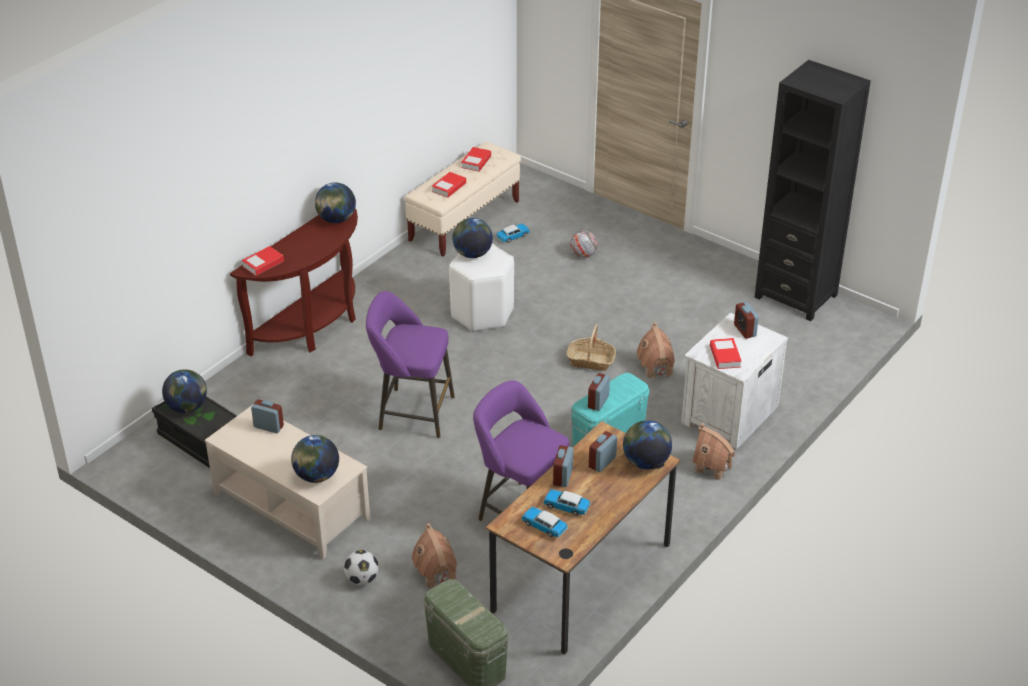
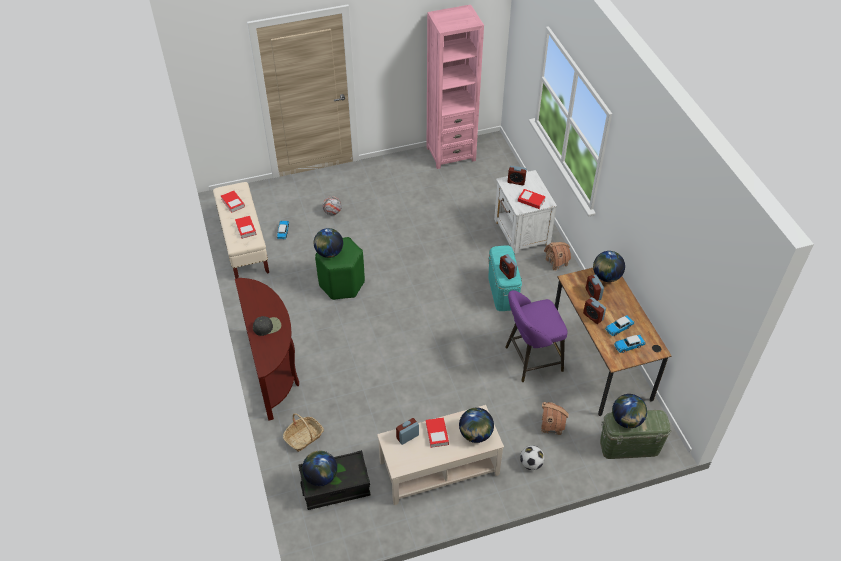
camera: 55 degrees left, 10 degrees up
book [242,246,284,276] -> book moved to [426,418,449,448]
globe [315,182,356,223] -> globe moved to [612,394,647,428]
purple stool [366,291,455,438] -> none
white stool [449,244,514,332] -> green stool [315,237,365,300]
basket [567,324,616,371] -> basket moved to [283,413,324,452]
toy house [637,322,675,379] -> none
black bookcase [755,60,871,321] -> pink bookcase [427,5,484,169]
none -> black cap [253,316,281,336]

